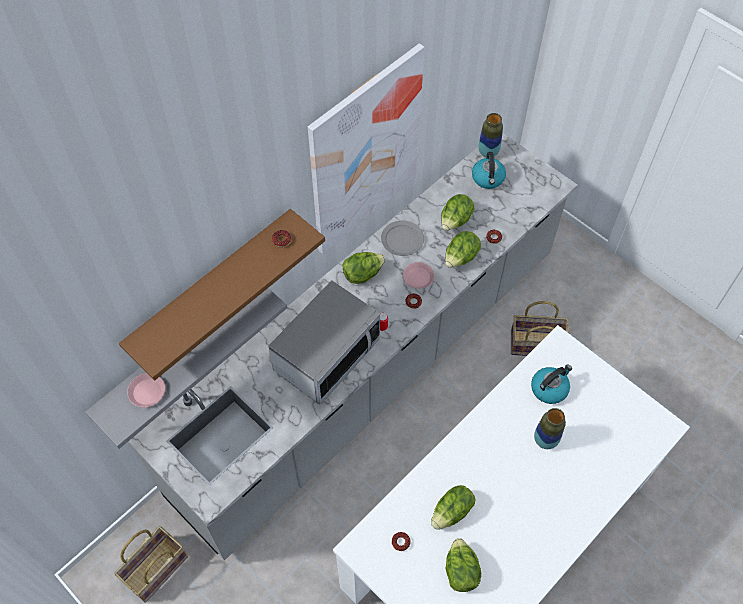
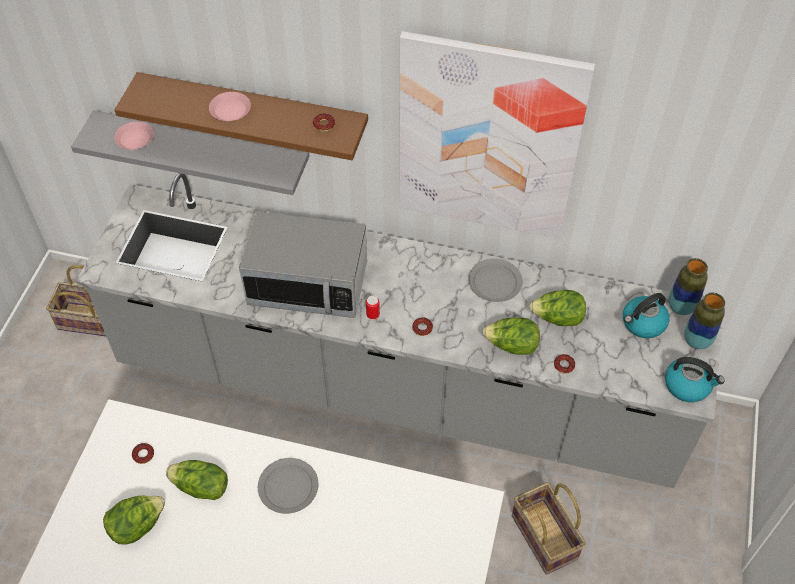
camera: 60 degrees right, 5 degrees down
lettuce [343,252,385,284] -> none
pink plate [403,262,434,289] -> pink plate moved to [209,92,251,121]
kettle [531,364,572,404] -> kettle moved to [665,357,725,402]
vase [534,408,566,449] -> vase moved to [684,293,725,349]
none -> grey plate [258,458,318,514]

